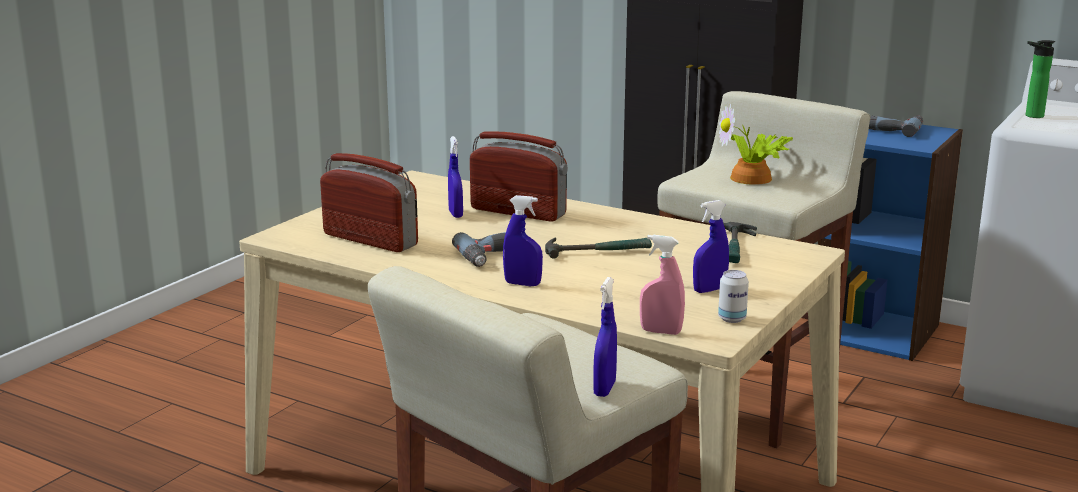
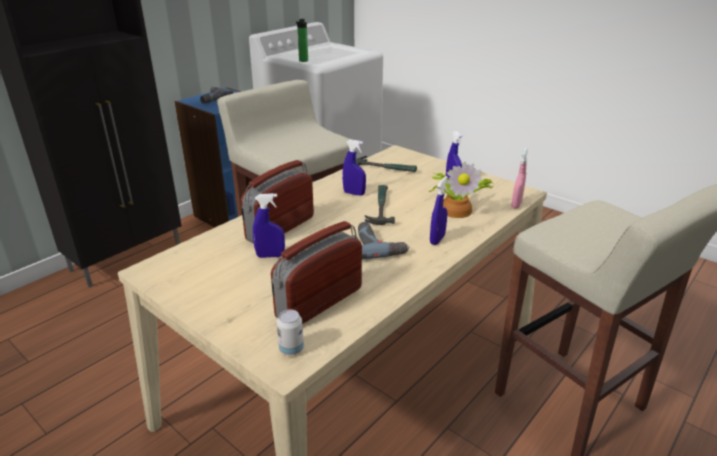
camera: 80 degrees left, 10 degrees up
blue spray bottle [593,277,617,397] -> blue spray bottle moved to [342,139,366,196]
can [718,270,749,323] -> can moved to [277,309,304,356]
potted plant [719,103,793,185] -> potted plant moved to [429,162,493,218]

